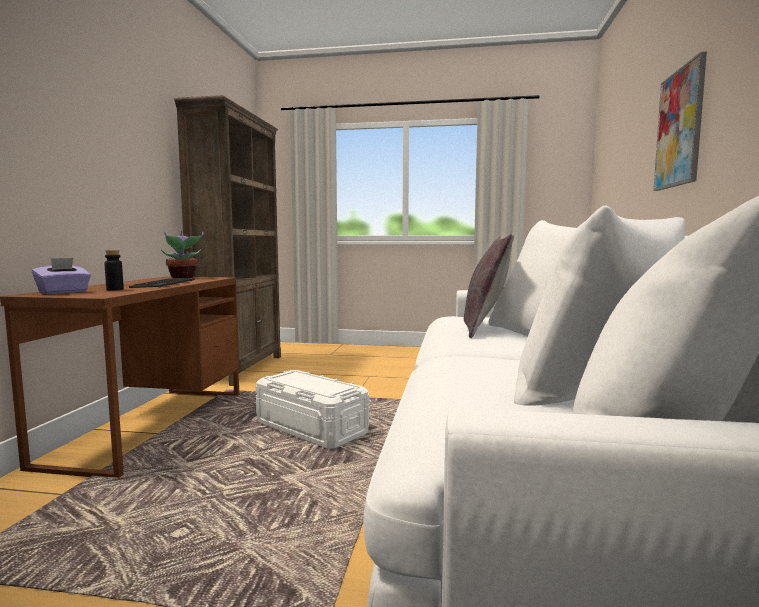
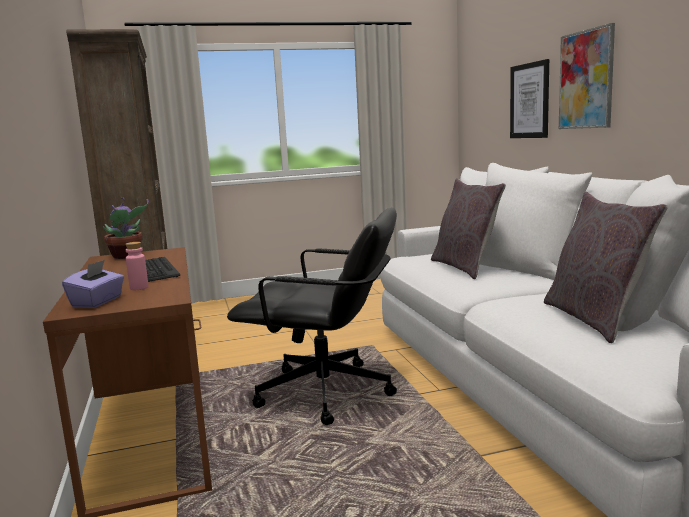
camera: 25 degrees left, 5 degrees up
black bottle [104,250,124,290] -> pink bottle [126,242,149,290]
white storage box [256,370,369,449] -> black office chair [227,208,397,425]
none -> picture [510,59,549,138]
none -> grey pillow [544,191,668,343]

